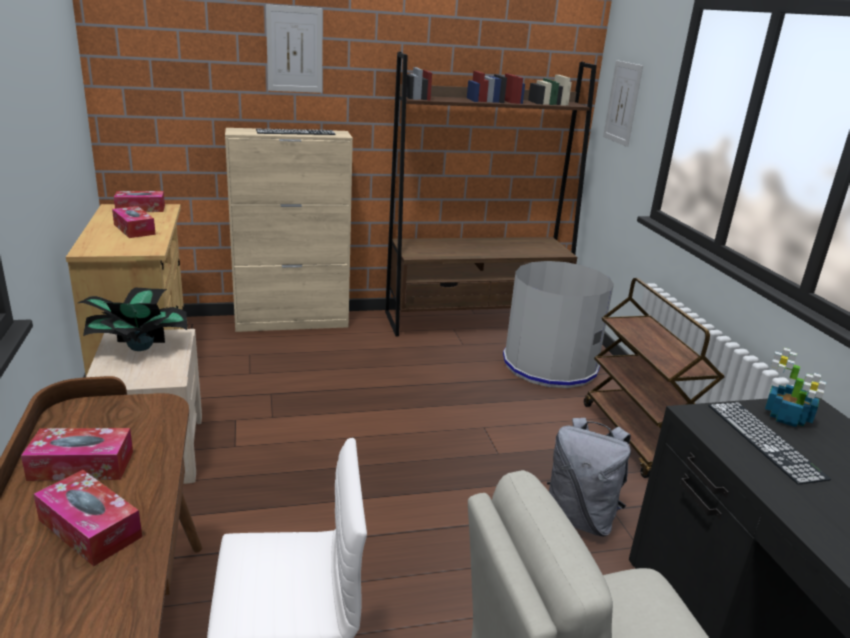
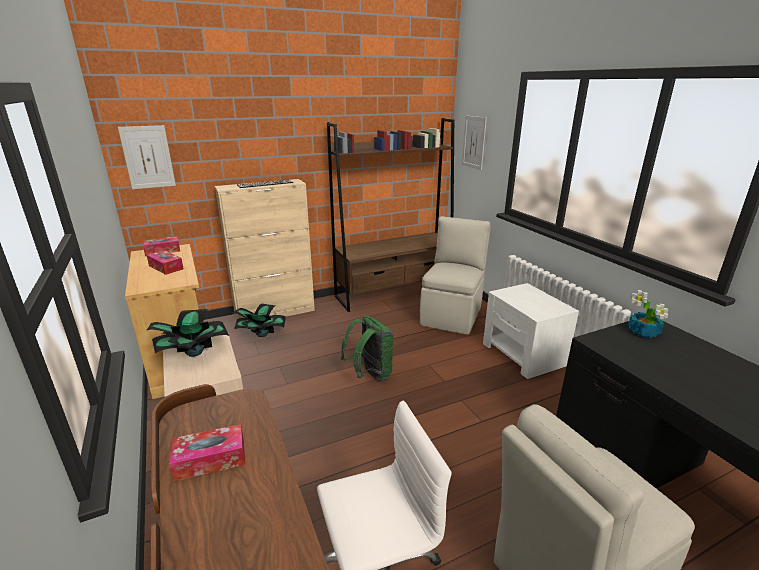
camera: 10 degrees left, 0 degrees up
tissue box [34,470,142,566] -> none
picture [266,4,323,93] -> picture moved to [118,125,176,189]
grey trash can [503,261,614,388] -> beige chair [420,216,491,335]
grey backpack [547,418,631,536] -> none
brown cart [584,278,724,478] -> white nightstand [483,283,579,379]
keyboard [708,402,831,485] -> none
none -> potted plant [232,303,286,337]
none -> green backpack [341,316,394,382]

